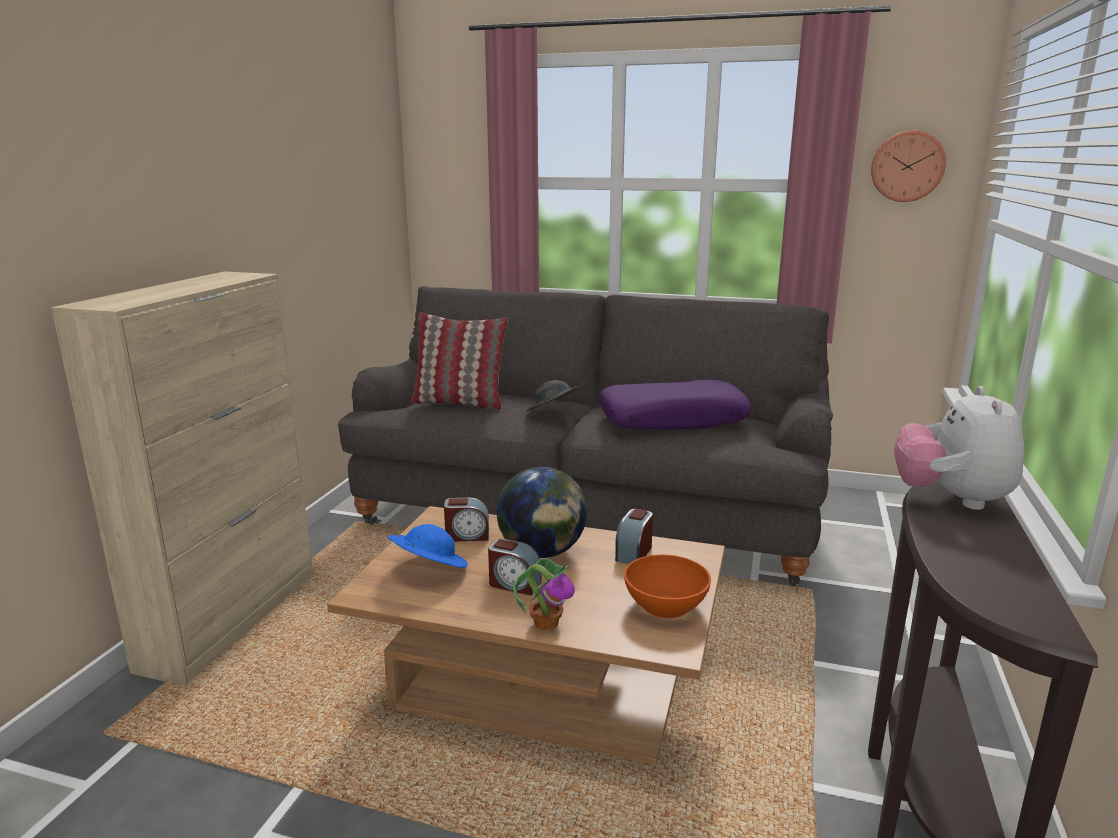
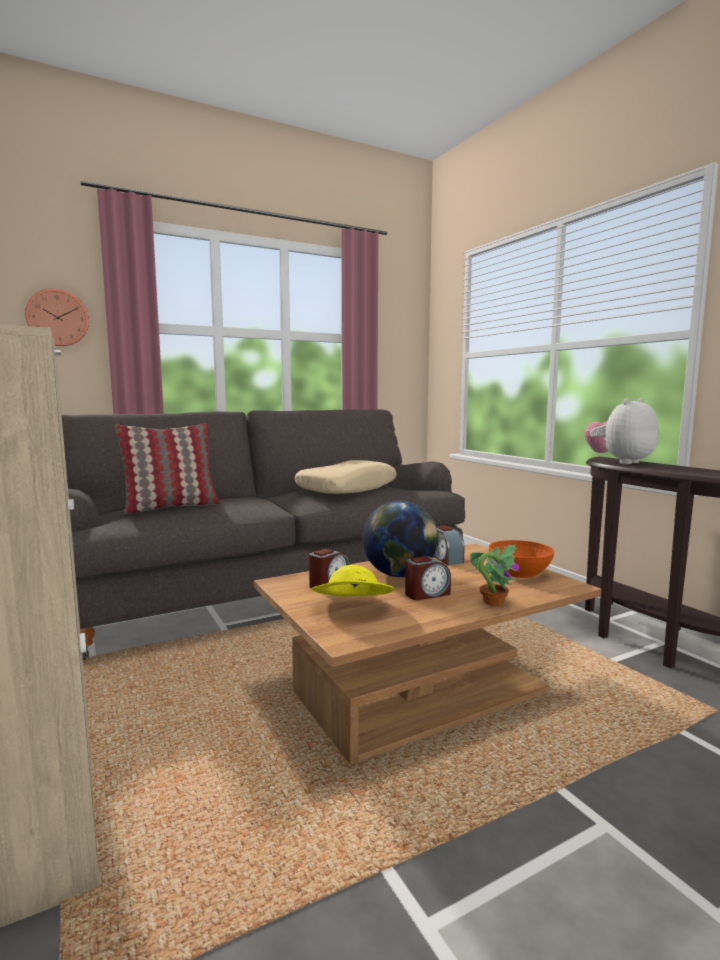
camera: 45 degrees left, 10 degrees down
blue hat [388,524,468,568] -> yellow hat [312,565,394,596]
grey hat [526,380,583,411] -> none
purple pillow [599,379,751,430] -> beige pillow [295,460,397,494]
wall clock [871,131,946,202] -> wall clock moved to [25,288,89,346]
plush toy [894,386,1024,510] -> plush toy turned 90 degrees clockwise [585,398,658,464]

